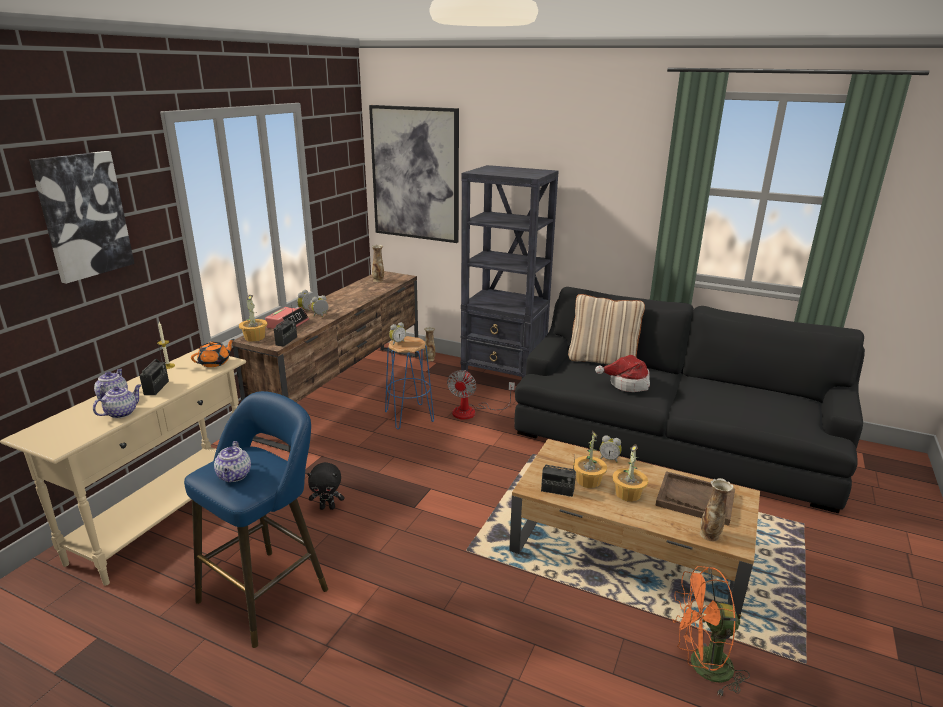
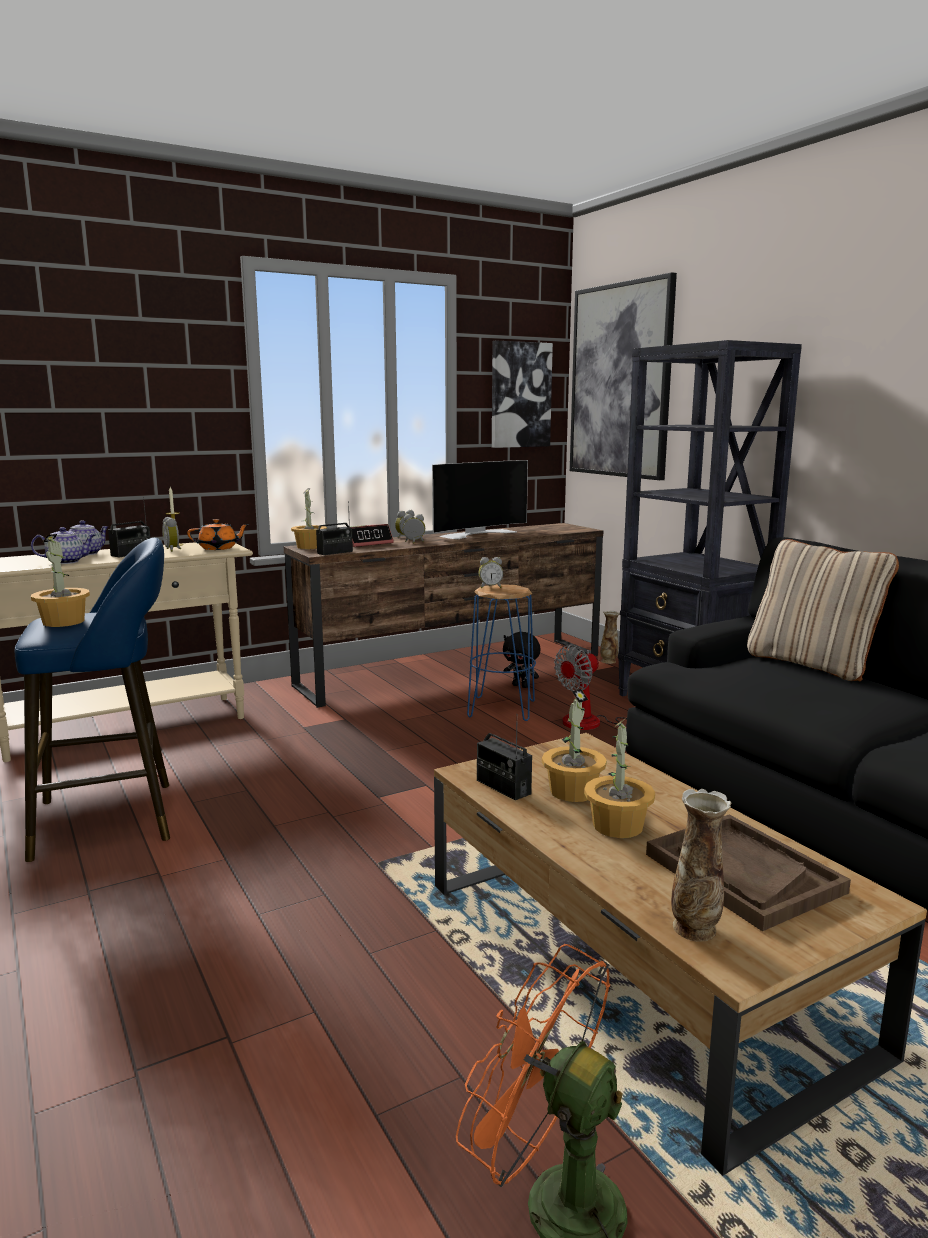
camera: 35 degrees right, 10 degrees down
picture [29,151,135,284] -> picture moved to [492,341,553,448]
teapot [214,441,251,482] -> potted plant [31,534,90,627]
black plush toy [307,462,344,510] -> black plush toy moved to [503,632,540,688]
vase [372,245,384,282] -> none
hat [595,355,650,392] -> none
alarm clock [600,435,622,463] -> alarm clock moved to [162,517,181,552]
none -> television [432,460,528,539]

